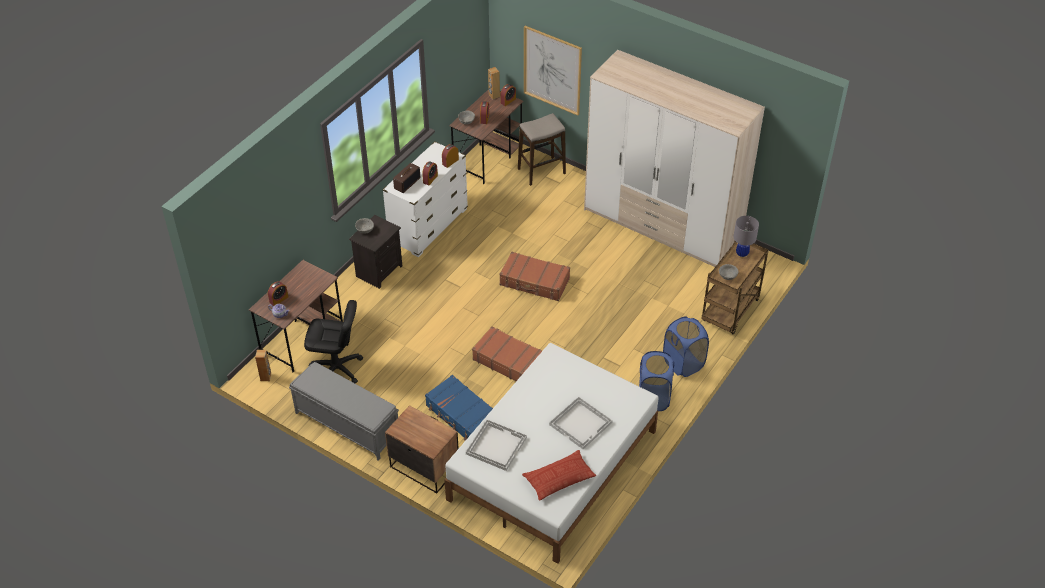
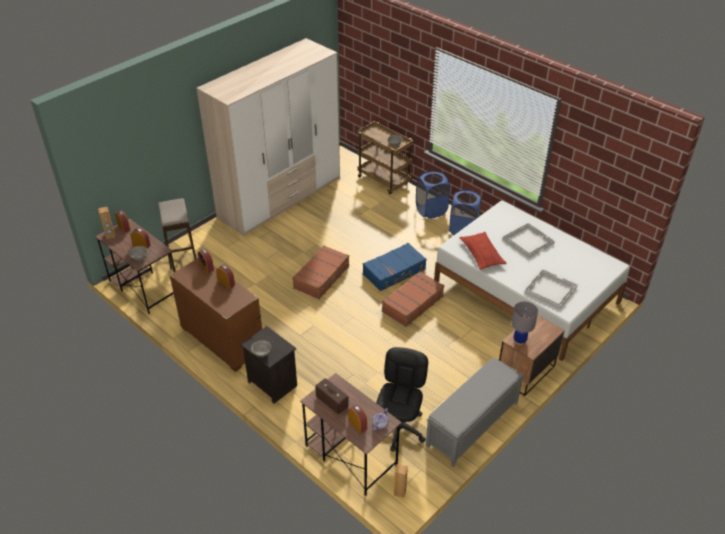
camera: 80 degrees left, 5 degrees down
white dresser [382,141,468,257] -> brown dresser [169,258,262,372]
radio [393,163,420,193] -> radio moved to [315,378,349,414]
blue suitcase [425,375,493,440] -> blue suitcase moved to [363,243,426,291]
pillow [522,450,596,501] -> pillow moved to [459,232,507,270]
picture [524,26,582,116] -> none
grey table lamp [734,216,759,258] -> grey table lamp moved to [511,301,538,345]

